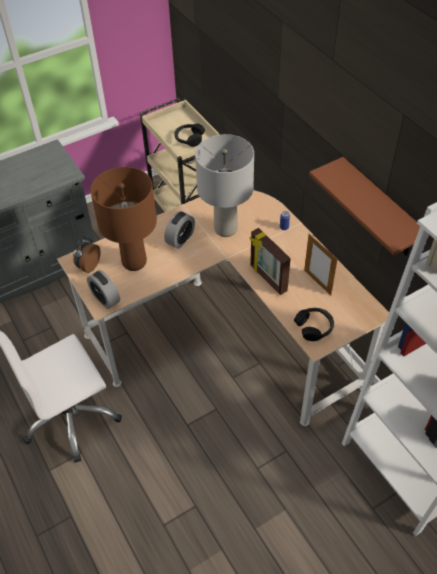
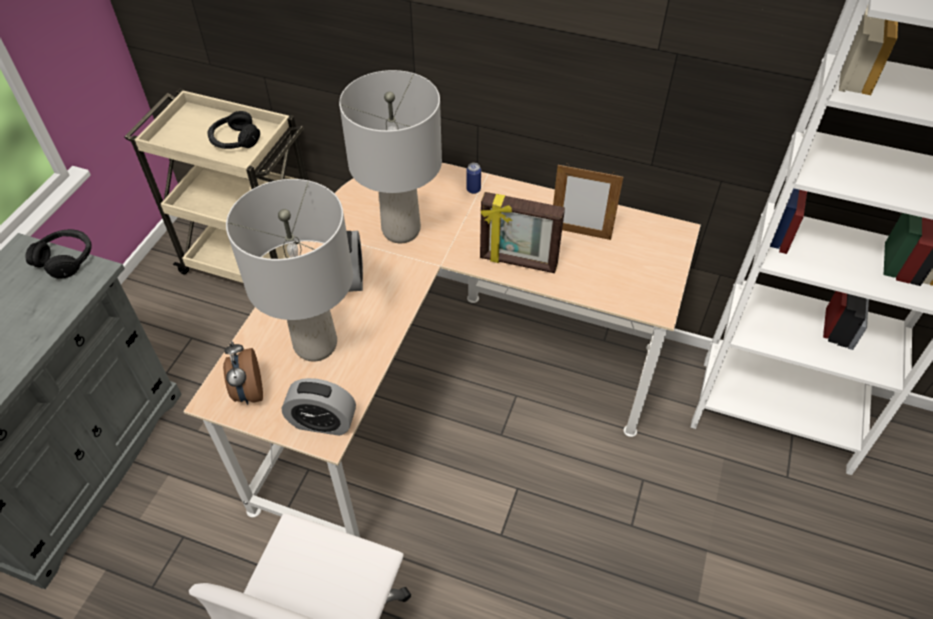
camera: 40 degrees left, 0 degrees up
brown table lamp [90,167,157,271] -> grey table lamp [226,179,353,362]
black headphones [294,308,334,341] -> black headphones moved to [25,229,92,279]
brown shelf [309,157,429,256] -> none

